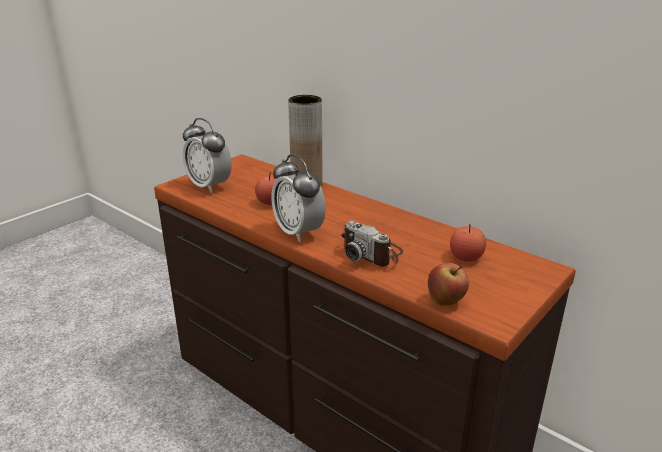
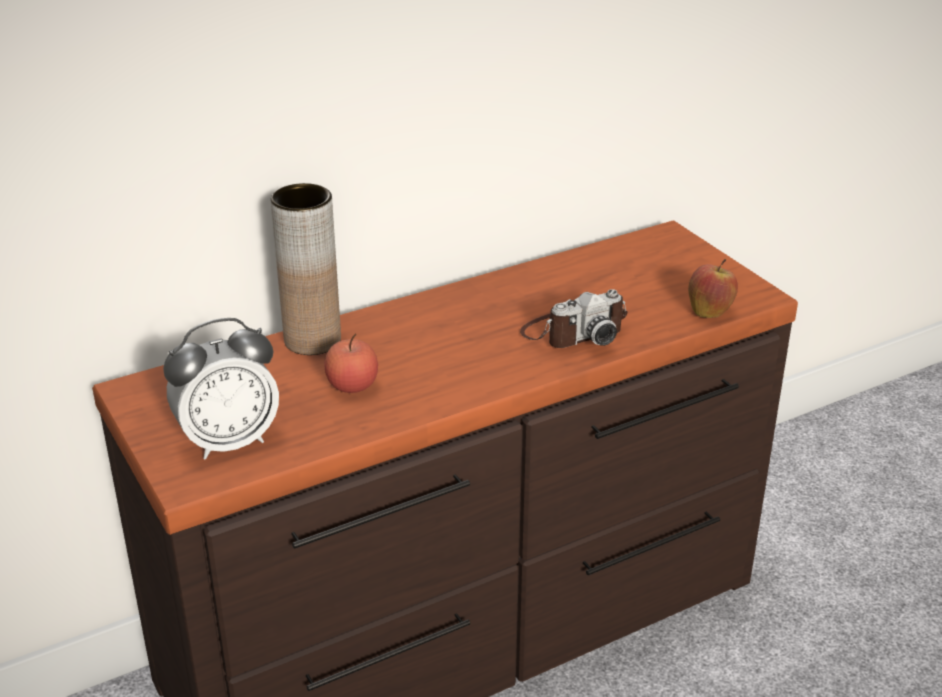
camera: 70 degrees left, 5 degrees up
alarm clock [271,154,326,242] -> none
apple [450,224,486,262] -> none

